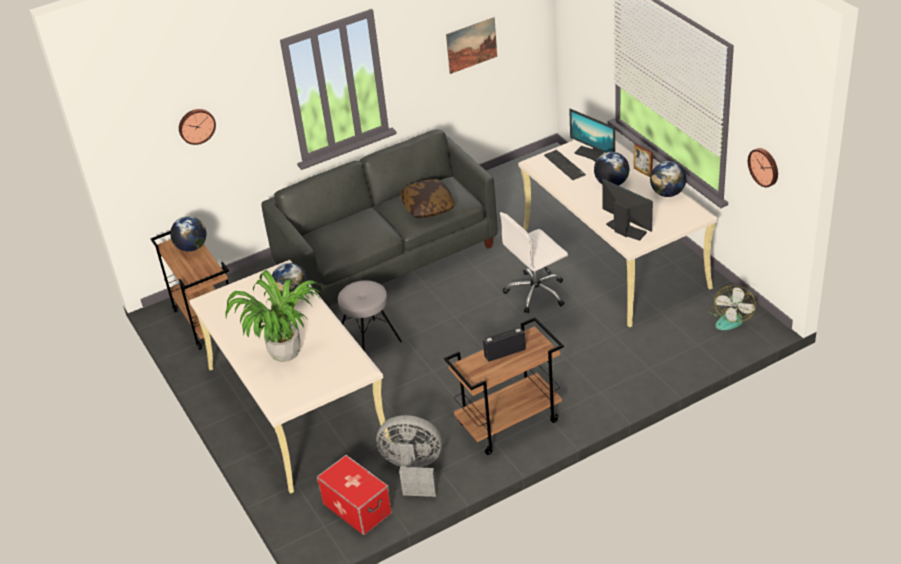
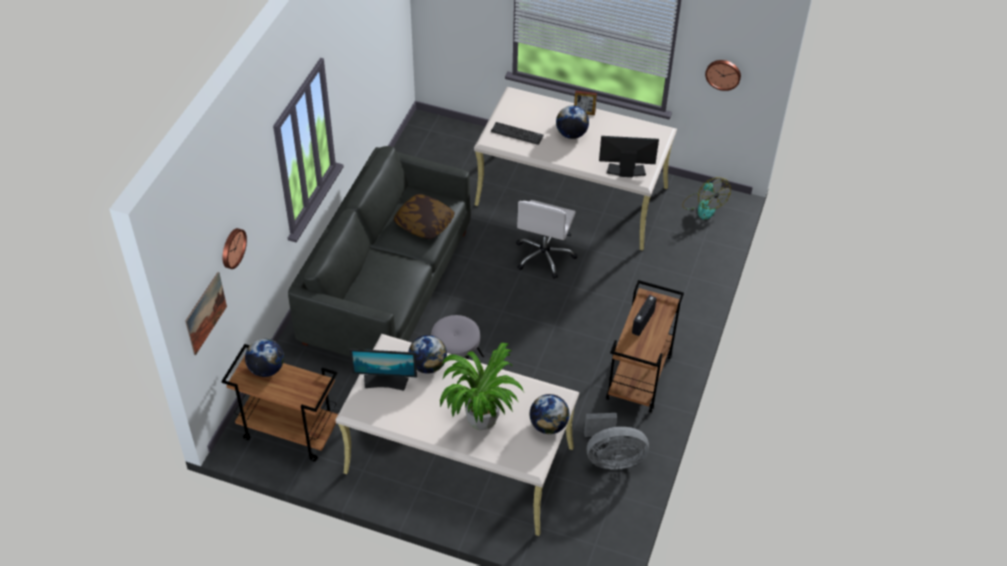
camera: 45 degrees left, 10 degrees up
storage box [317,455,392,535] -> none
grey fan [376,415,442,497] -> grey fan turned 150 degrees counterclockwise [584,413,649,469]
picture [446,17,497,74] -> picture moved to [185,272,227,355]
monitor [569,109,615,162] -> monitor moved to [349,349,417,391]
globe [650,161,686,197] -> globe moved to [530,394,569,434]

